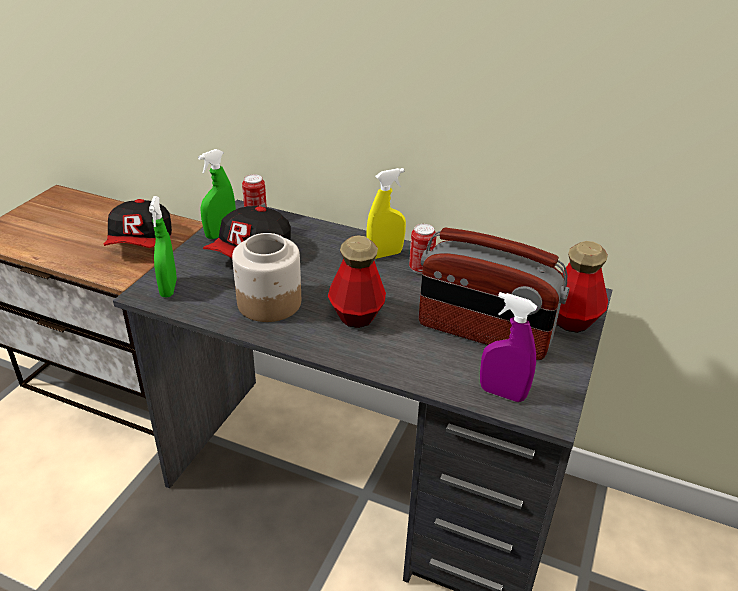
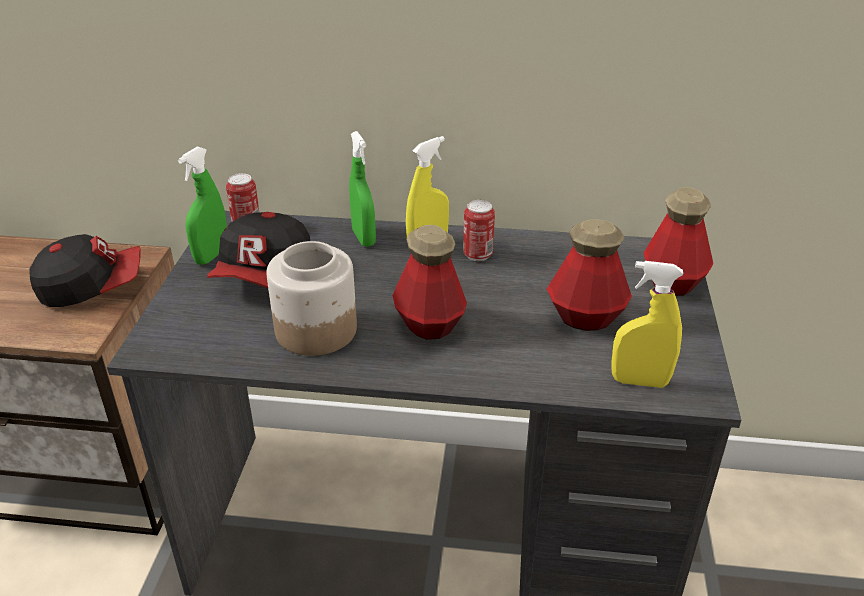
camera: 15 degrees left, 0 degrees up
cap [103,199,172,248] -> cap turned 90 degrees counterclockwise [30,234,141,307]
green spray bottle [149,196,177,297] -> green spray bottle moved to [349,131,376,247]
radio [419,228,569,360] -> bottle [547,219,632,331]
purple spray bottle [480,292,538,402] -> yellow spray bottle [611,261,683,388]

